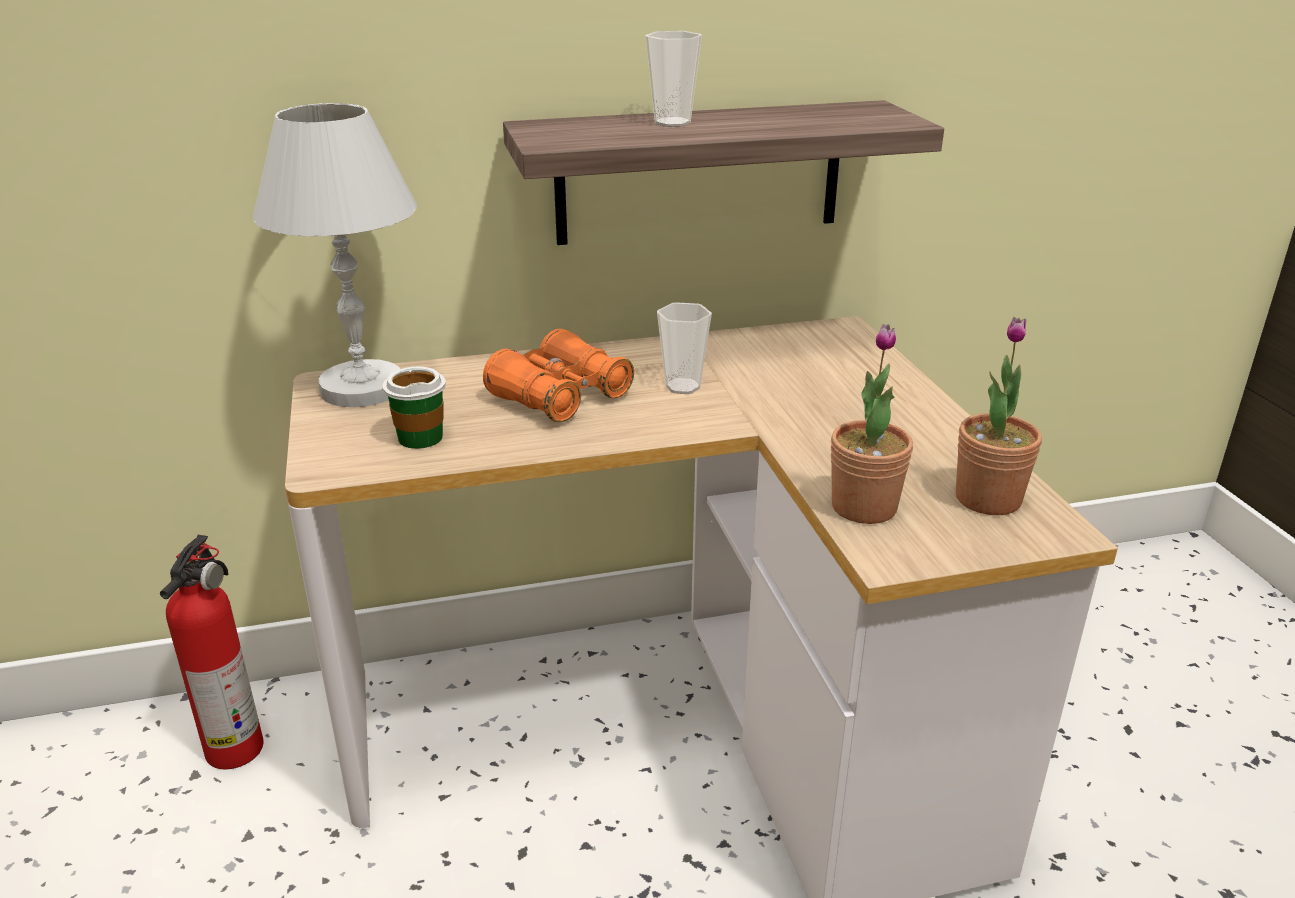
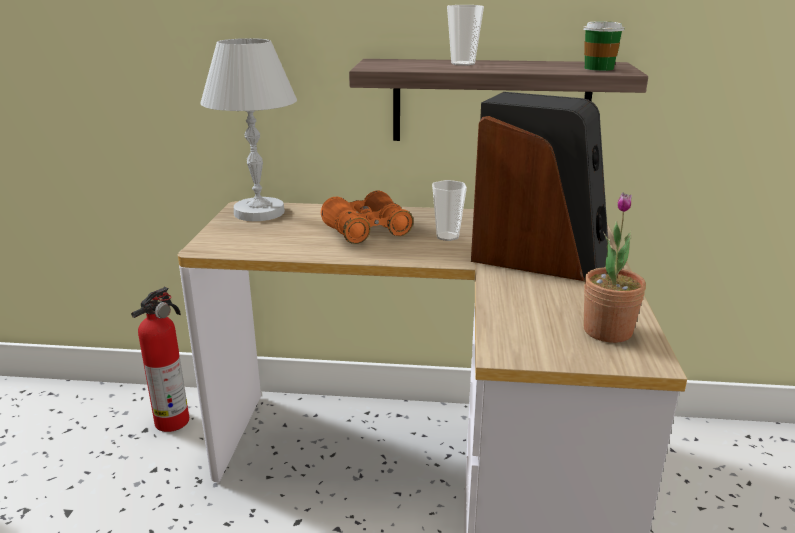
camera: 20 degrees right, 5 degrees down
cup [382,367,446,449] -> cup moved to [583,21,625,71]
potted plant [831,324,913,524] -> none
none -> speaker [471,92,608,281]

